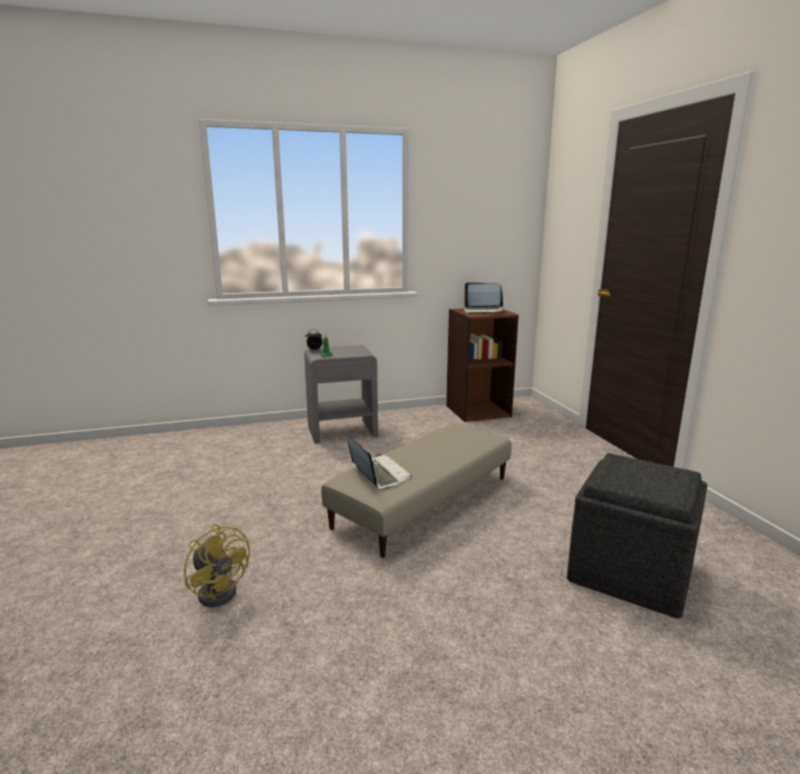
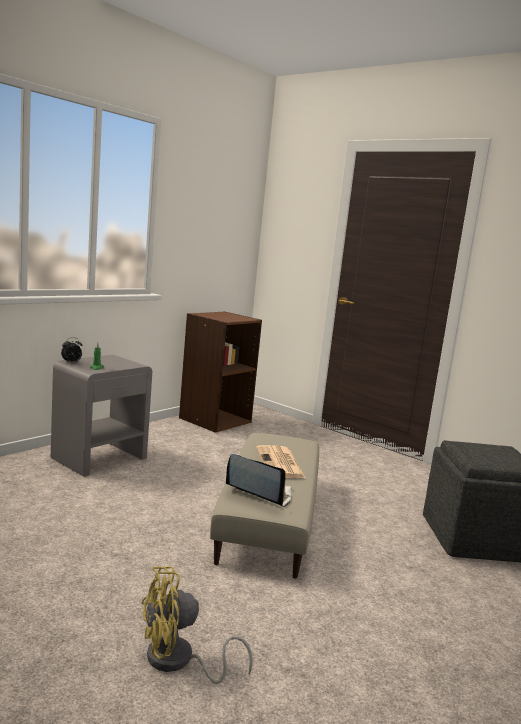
camera: 35 degrees left, 5 degrees down
yellow fan [184,524,250,607] -> yellow fan turned 150 degrees clockwise [141,566,253,684]
laptop [463,283,504,314] -> none
none -> newspaper [256,445,306,478]

